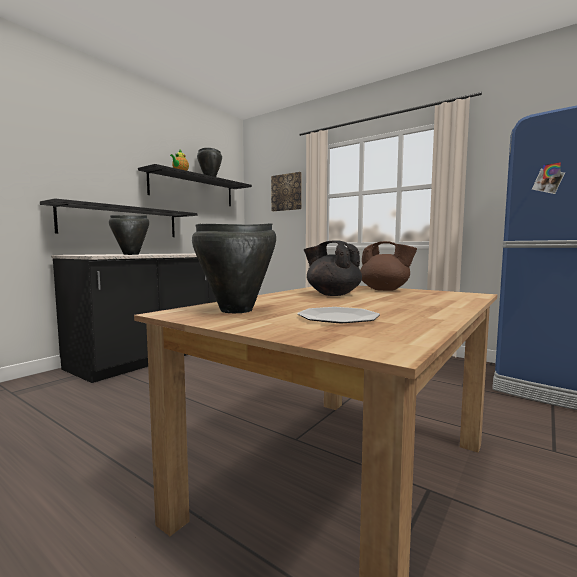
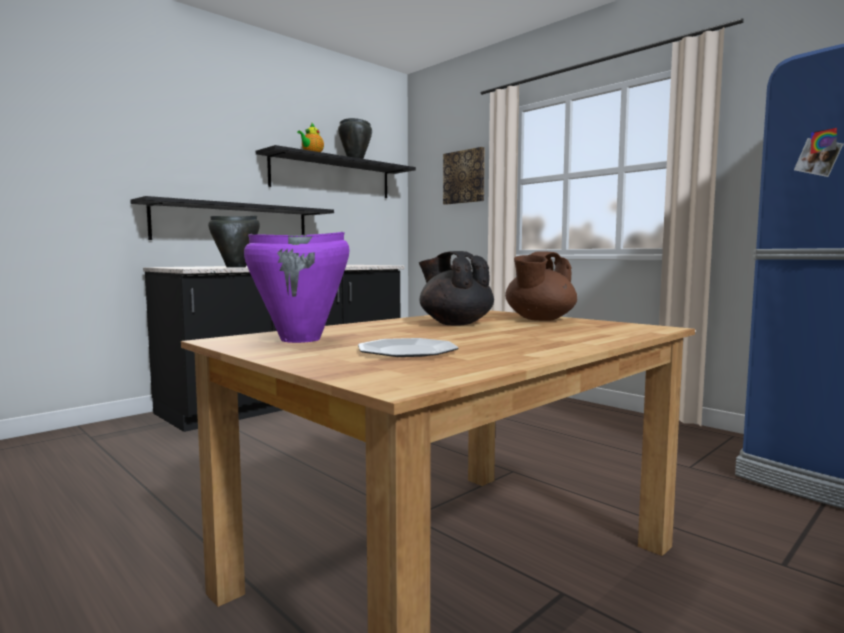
camera: 10 degrees right, 0 degrees up
black cooking pot [192,223,276,313] -> purple cooking pot [244,232,350,343]
brown teapot [360,241,417,291] -> brown teapot turned 90 degrees clockwise [505,251,577,321]

